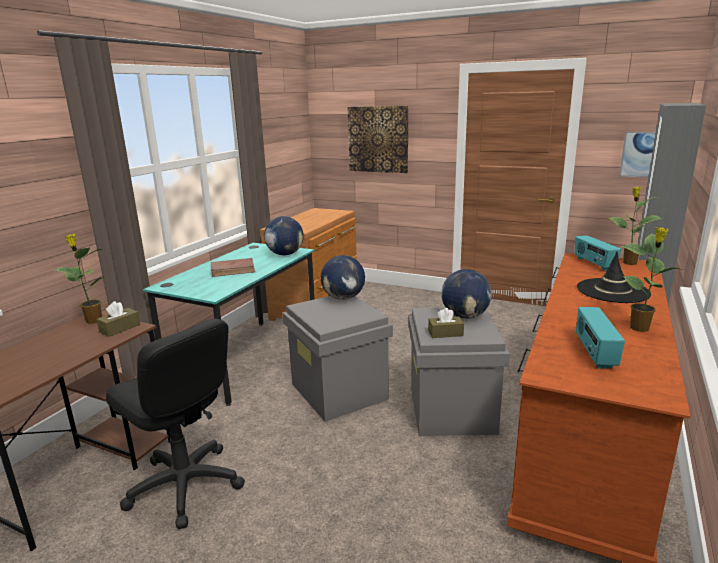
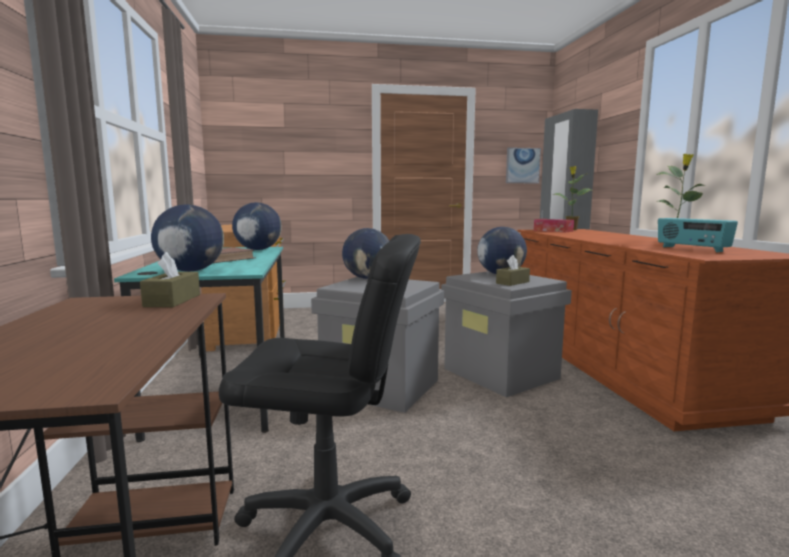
camera: 35 degrees left, 10 degrees down
potted plant [54,234,107,324] -> none
picture [348,106,408,173] -> none
radio [575,235,621,271] -> tissue box [534,219,574,232]
black hat [577,252,651,303] -> none
none -> globe [151,204,224,272]

